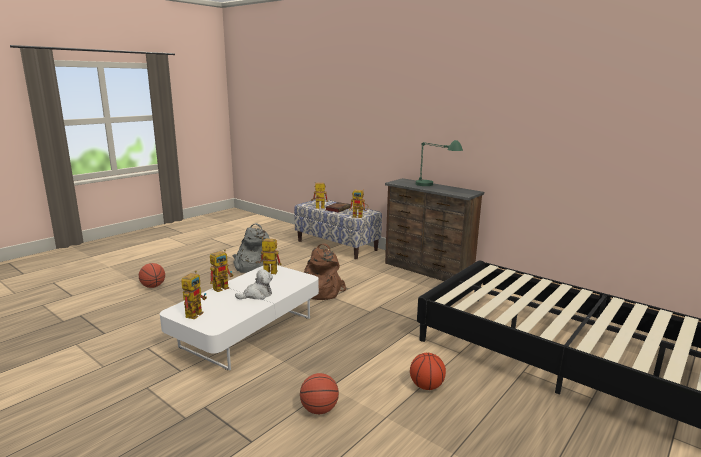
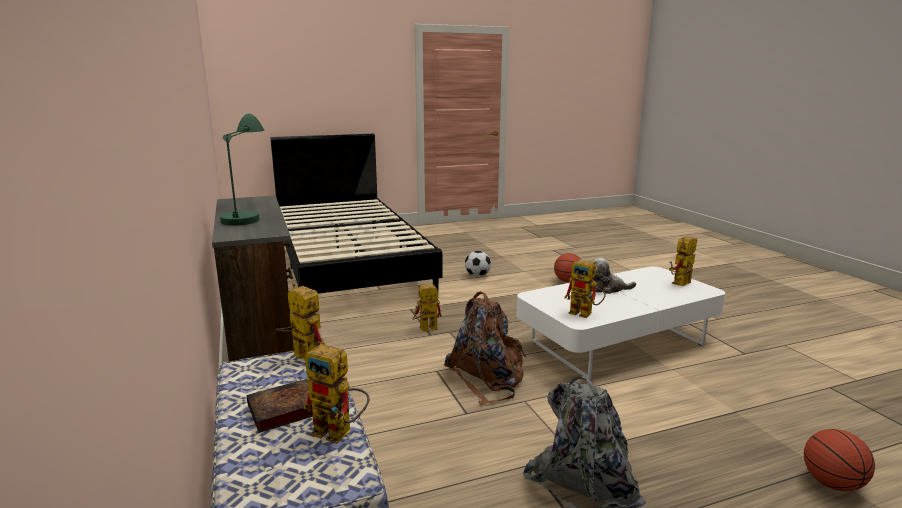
camera: 150 degrees left, 0 degrees up
toy robot [210,249,233,292] -> toy robot moved to [412,284,442,331]
basketball [410,353,446,390] -> football [465,251,491,277]

